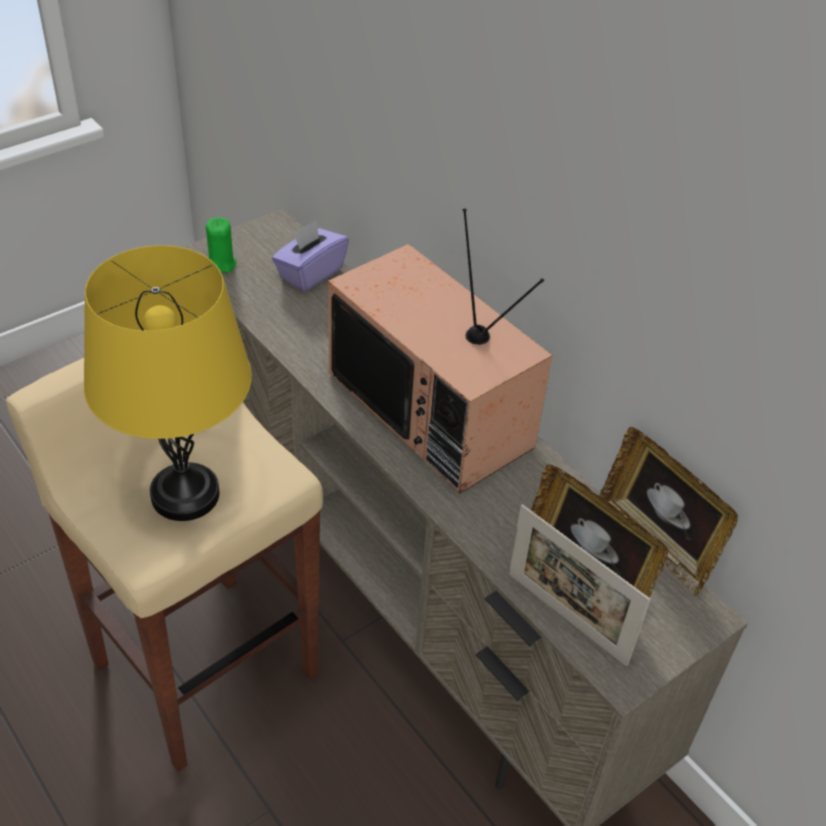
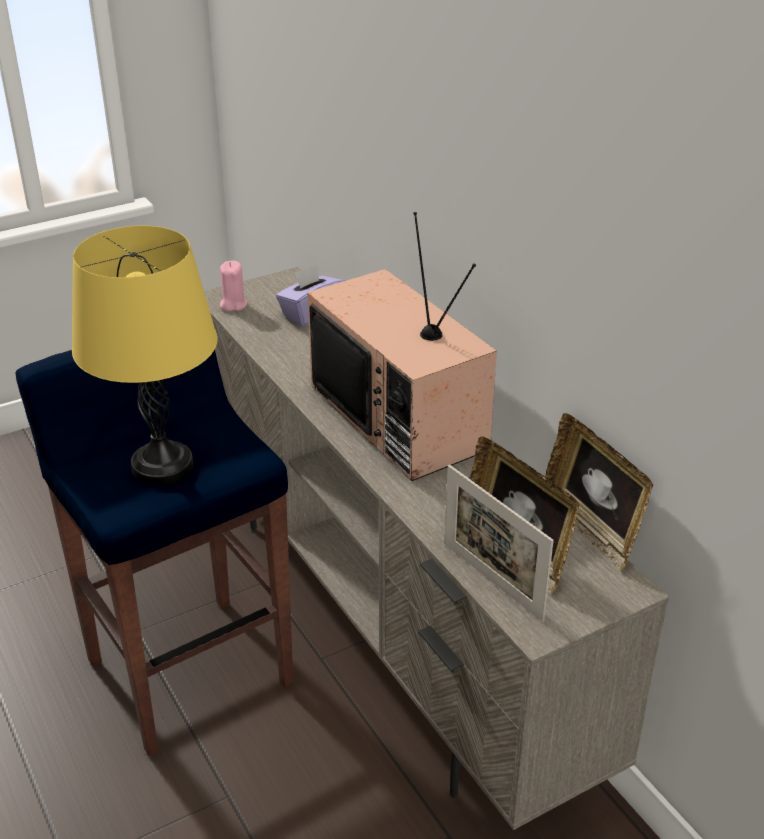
camera: 10 degrees right, 10 degrees down
beige stool [5,326,323,772] -> blue stool [15,350,293,756]
green candle [206,217,236,273] -> pink candle [220,261,247,311]

